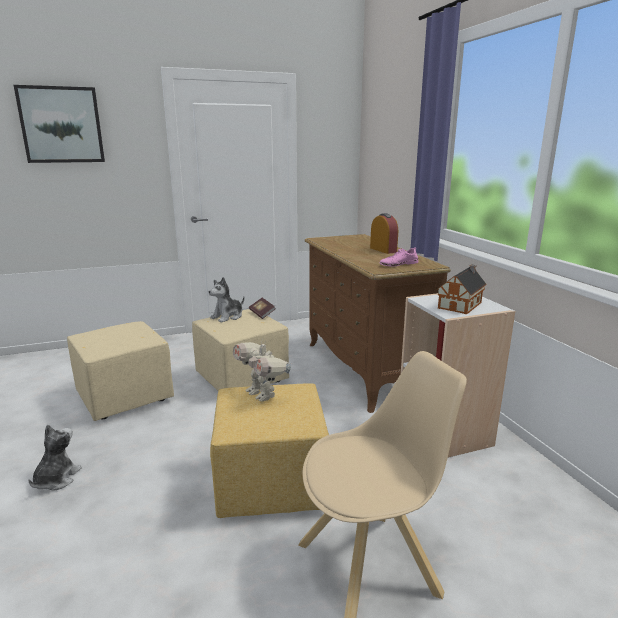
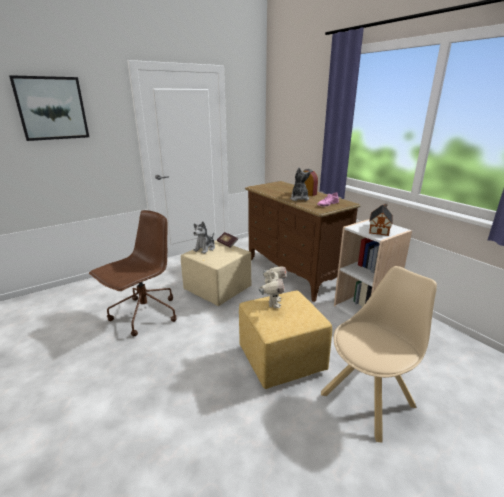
camera: 15 degrees left, 5 degrees up
plush toy [28,424,82,491] -> plush toy moved to [290,167,311,201]
beige ottoman [67,321,174,421] -> brown office chair [89,210,177,336]
toy robot [233,338,292,401] -> toy robot turned 120 degrees counterclockwise [259,266,287,308]

